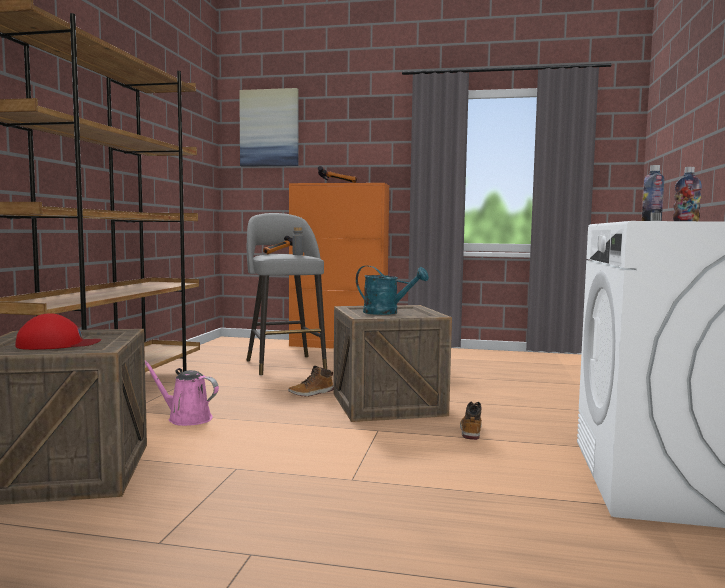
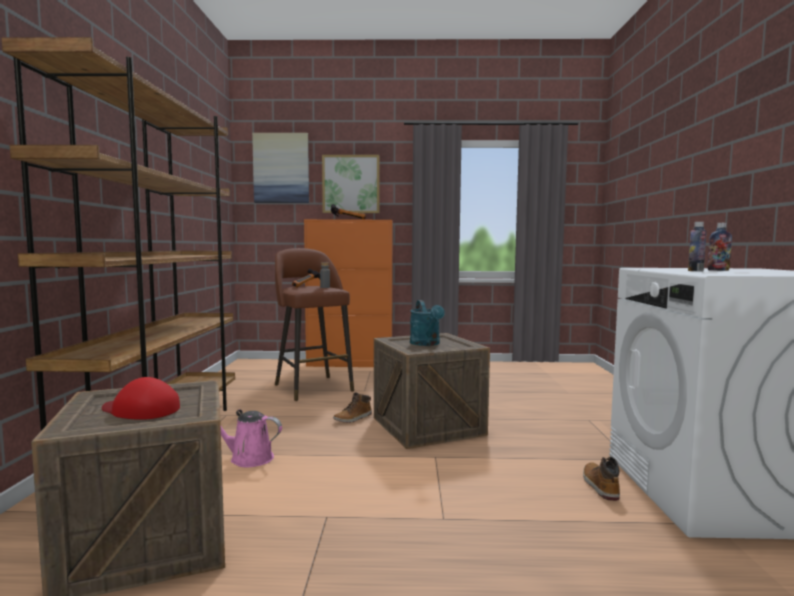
camera: 10 degrees left, 0 degrees up
red cap [15,313,102,350] -> red cap turned 135 degrees counterclockwise [102,377,180,420]
grey stool [246,213,327,376] -> brown stool [275,248,354,401]
turquoise watering can [356,266,429,315] -> turquoise watering can turned 60 degrees clockwise [410,300,445,346]
boot [460,402,482,440] -> boot moved to [583,457,620,501]
none -> picture [322,155,380,213]

